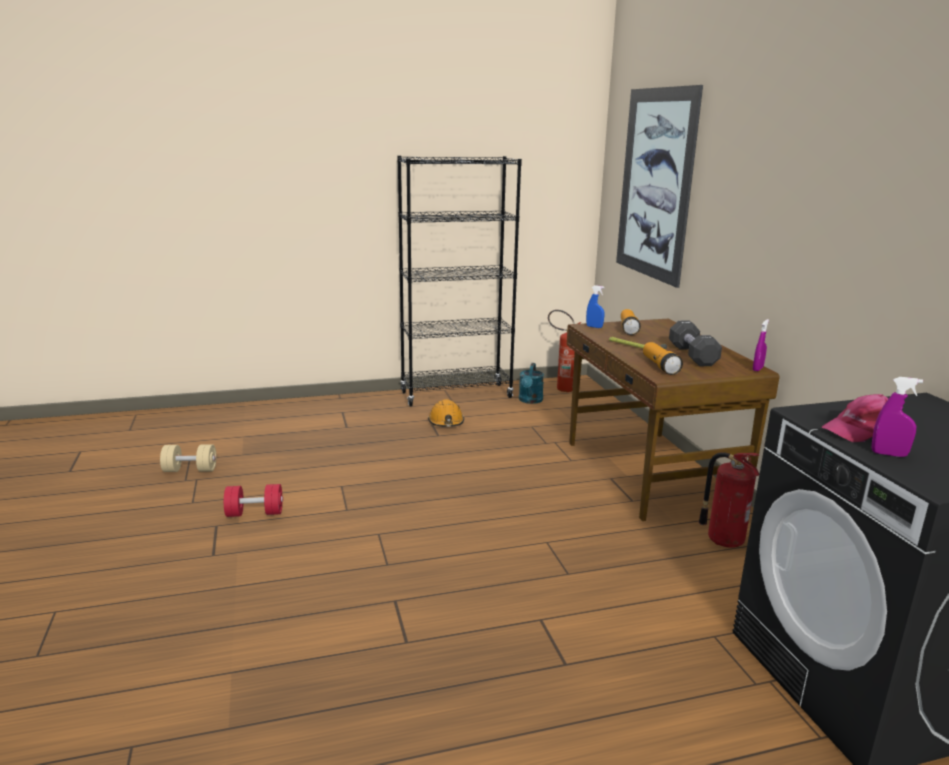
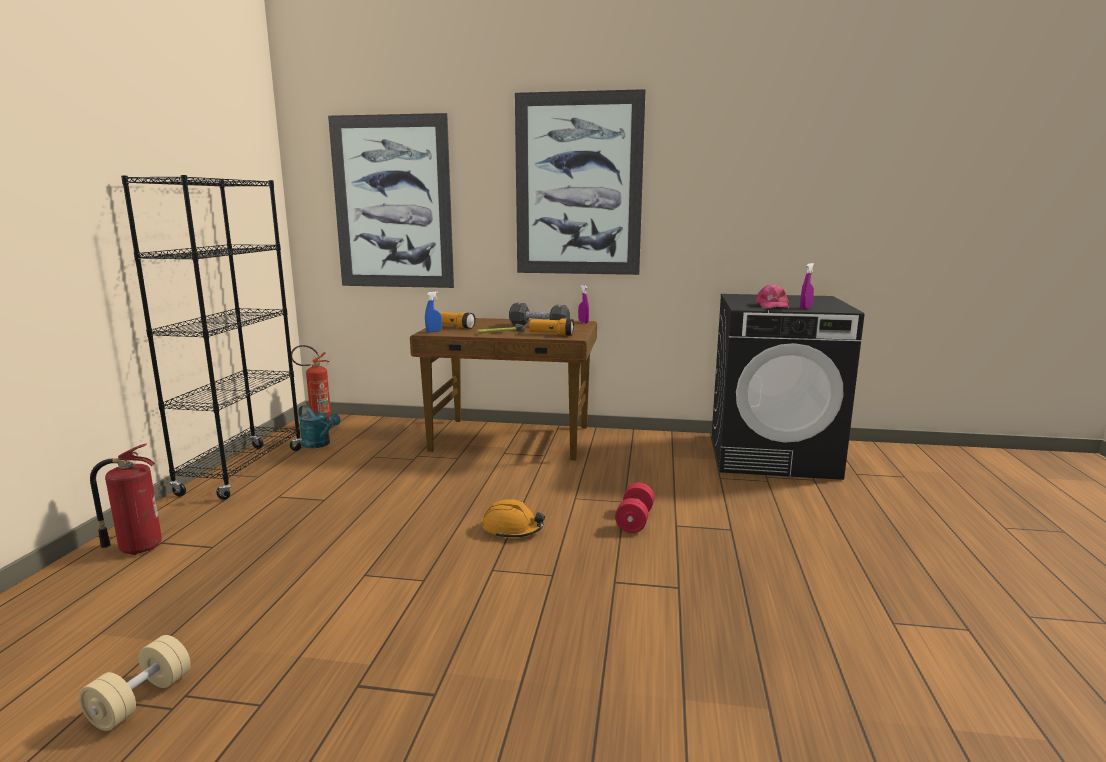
camera: 65 degrees left, 5 degrees down
red dumbbell [224,484,283,517] -> red dumbbell moved to [615,483,655,533]
orange hard hat [428,399,464,427] -> orange hard hat moved to [482,499,545,539]
fire extinguisher [698,452,759,548] -> fire extinguisher moved to [90,444,162,555]
none -> picture [515,89,646,275]

